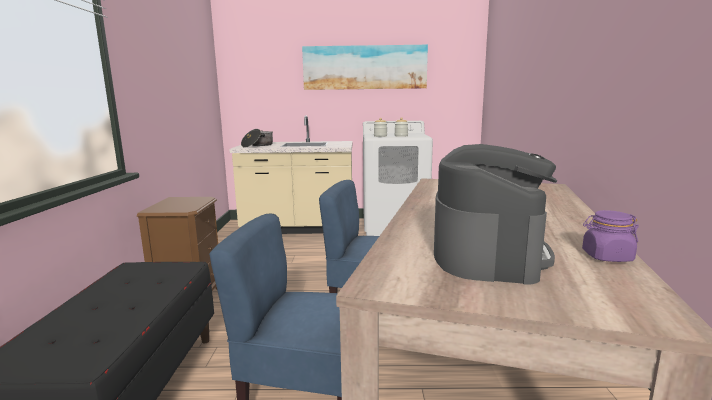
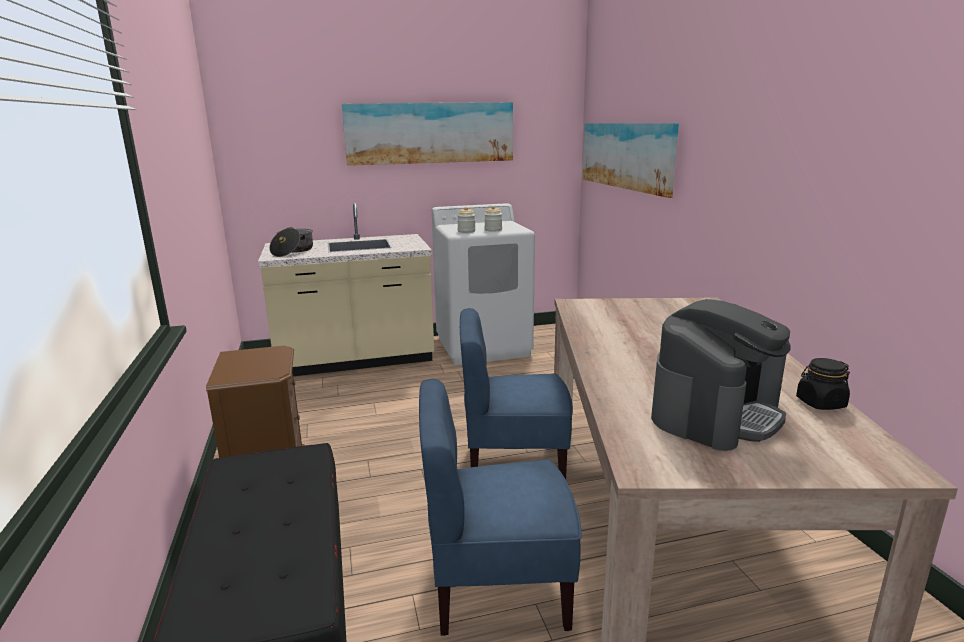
camera: 15 degrees left, 5 degrees up
coffee machine [434,144,557,284] -> coffee machine turned 45 degrees clockwise [651,299,790,451]
purple jar [582,210,639,262] -> black jar [796,358,850,410]
none -> picture [582,123,679,198]

